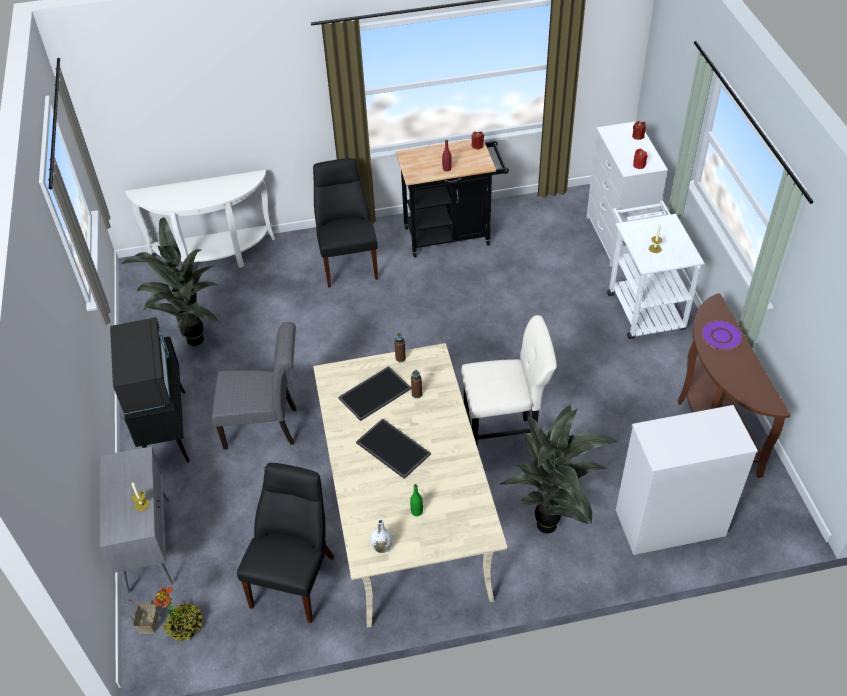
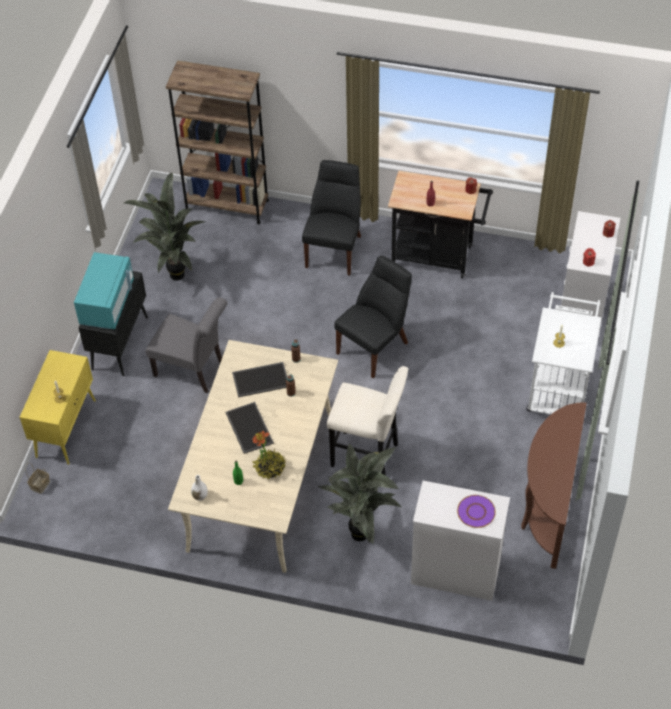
camera: 25 degrees right, 5 degrees up
grey cabinet [100,446,173,594] -> yellow cabinet [20,350,96,465]
black microwave [110,317,171,414] -> turquoise microwave [74,252,134,329]
white console table [125,170,275,268] -> brown bookcase [166,60,269,224]
potted plant [154,587,203,642] -> potted plant moved to [252,431,286,480]
black chair [237,463,334,623] -> black chair moved to [334,255,412,378]
purple plate [701,320,743,350] -> purple plate moved to [457,495,496,528]

